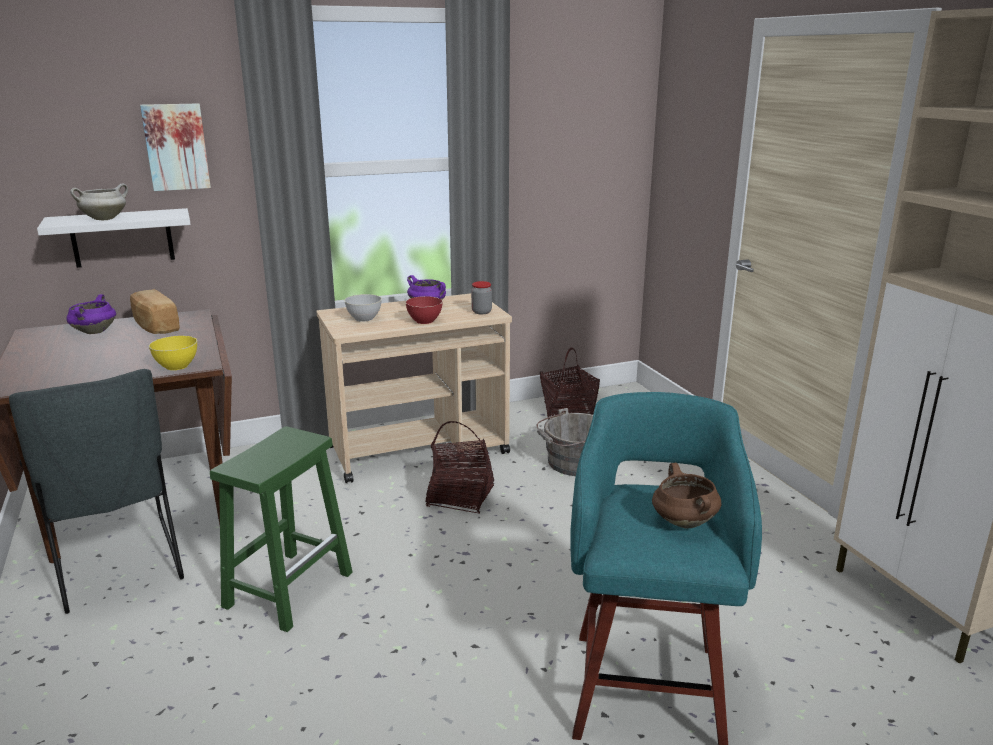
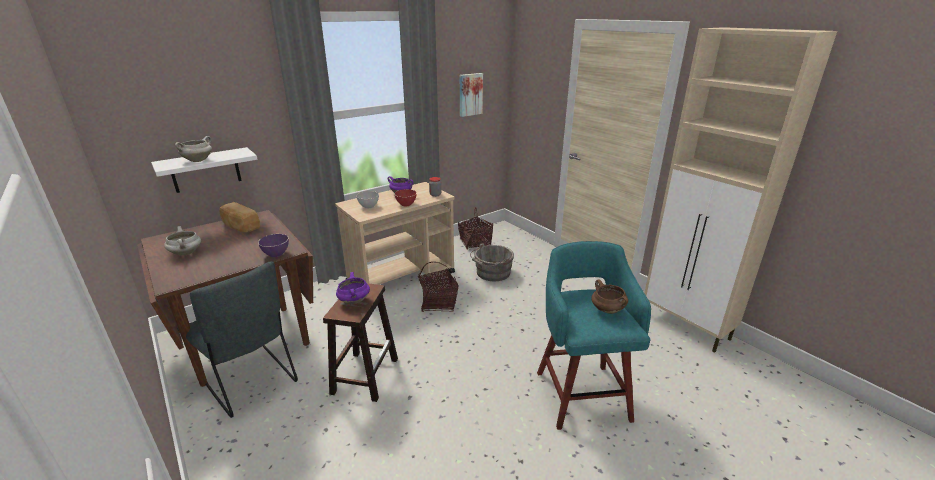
camera: 15 degrees left, 5 degrees up
purple cooking pot [66,294,116,334] -> purple cooking pot moved to [336,272,370,304]
picture [140,103,211,191] -> picture moved to [460,73,483,117]
yellow bowl [149,336,197,370] -> purple bowl [258,234,289,257]
green stool [210,426,353,632] -> brown stool [323,283,398,402]
none -> white cooking pot [164,226,201,256]

